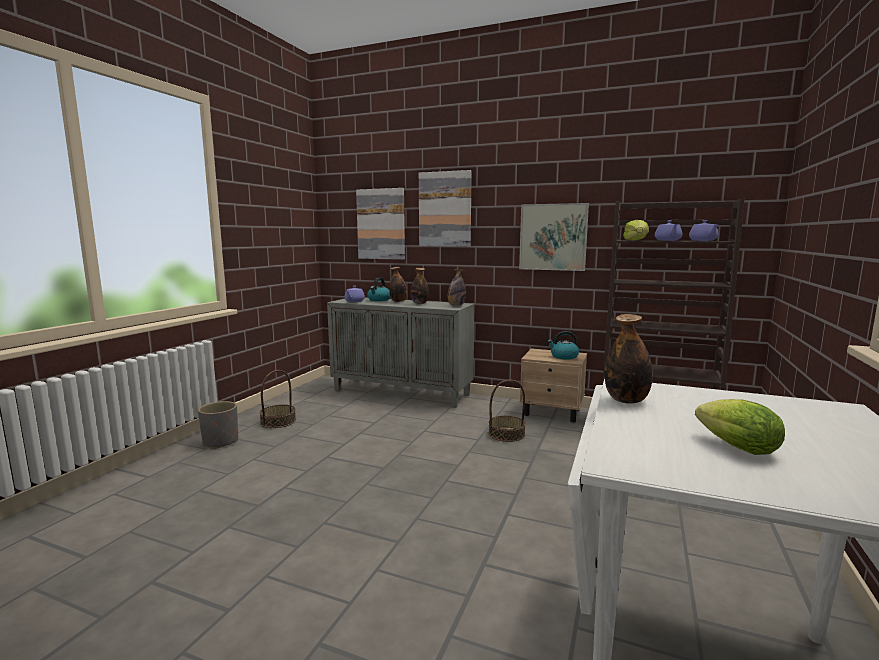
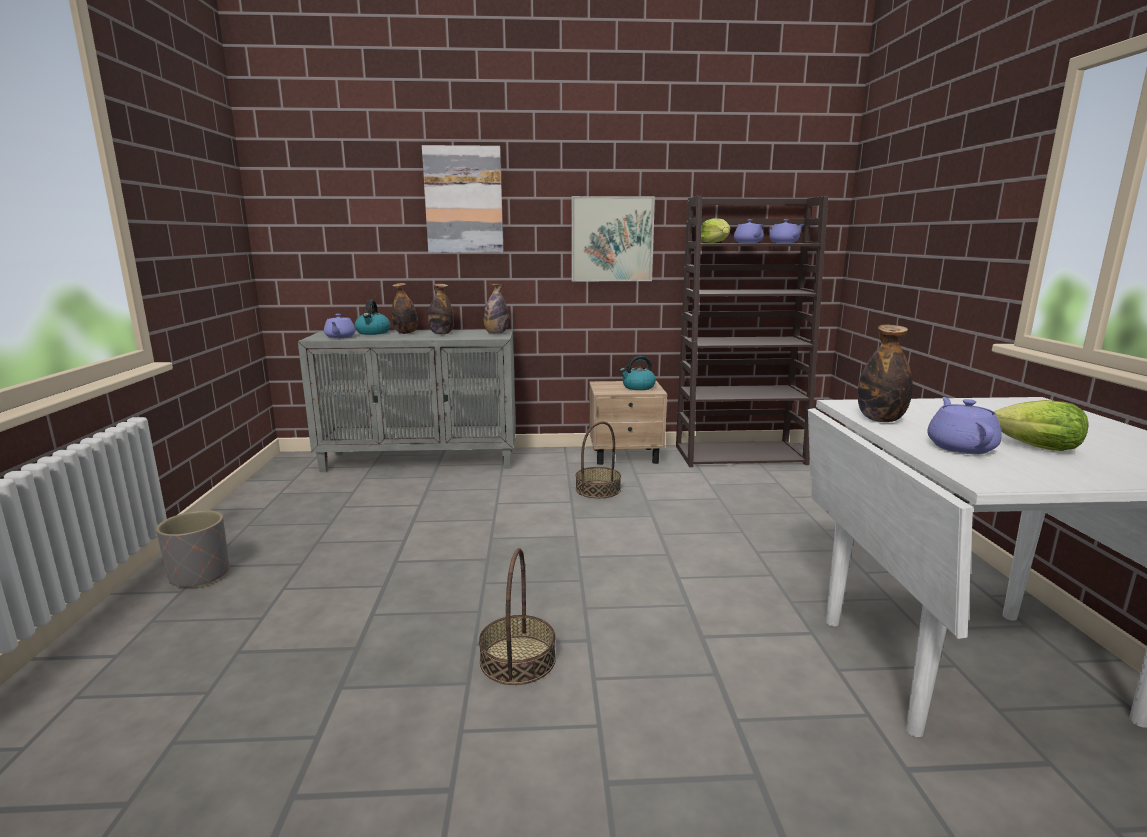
camera: 25 degrees left, 5 degrees up
basket [260,370,296,428] -> basket moved to [479,548,556,685]
picture [356,188,405,260] -> none
none -> purple teapot [927,397,1002,454]

